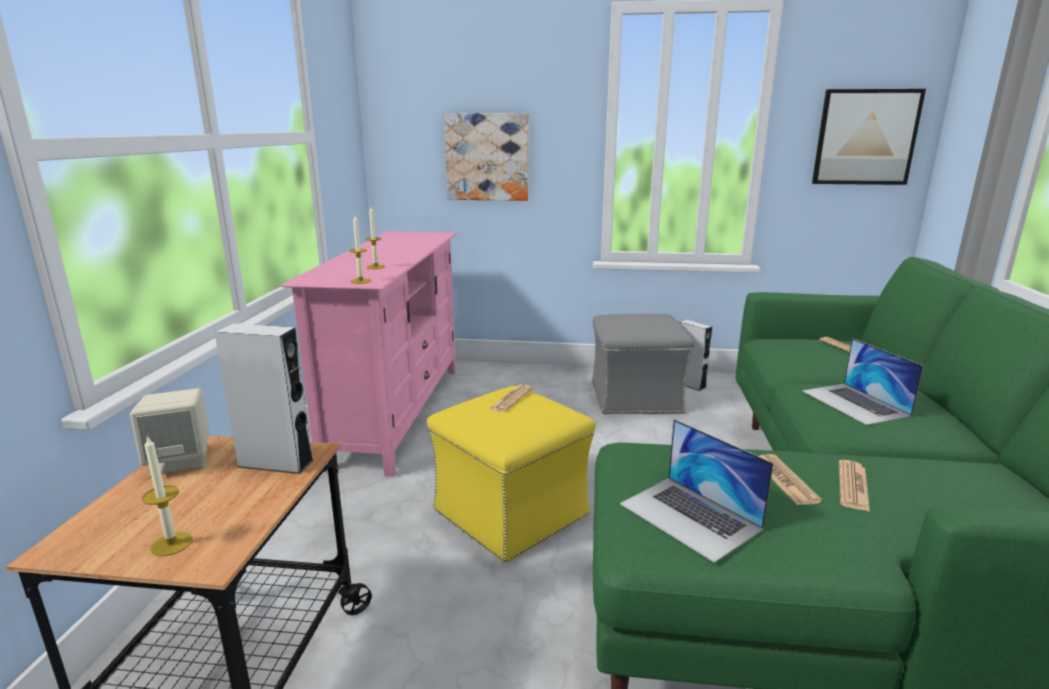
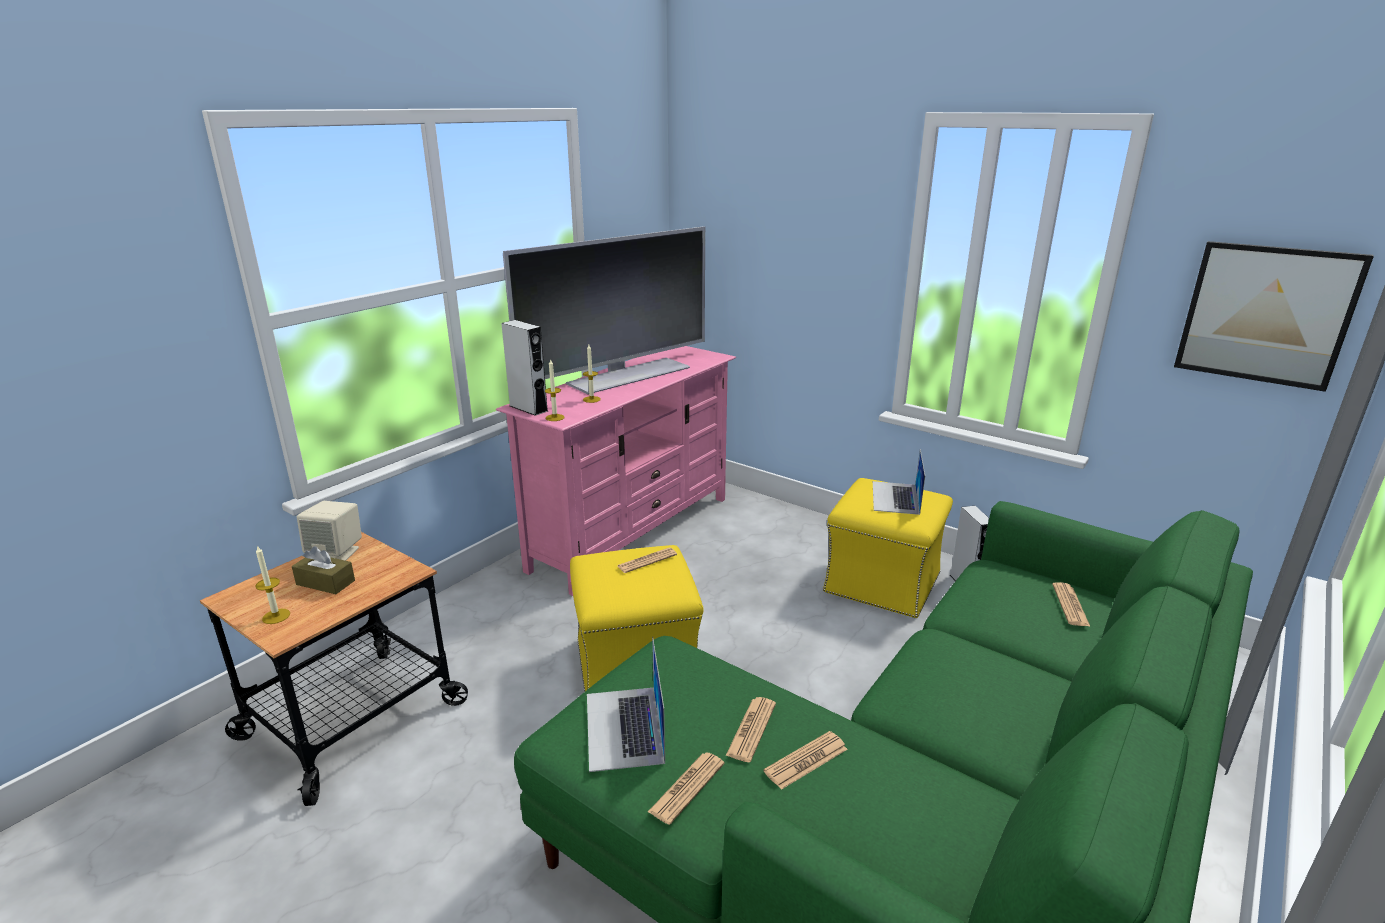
camera: 30 degrees right, 5 degrees up
grey speaker [214,323,314,474] -> grey speaker moved to [501,320,548,416]
picture [444,113,529,201] -> none
grey ottoman [592,314,694,415] -> yellow ottoman [823,478,953,618]
laptop [802,338,924,425] -> laptop moved to [873,449,925,515]
none -> brown tissue box [292,546,355,594]
none -> television [503,226,705,394]
none -> newspaper [648,752,725,825]

